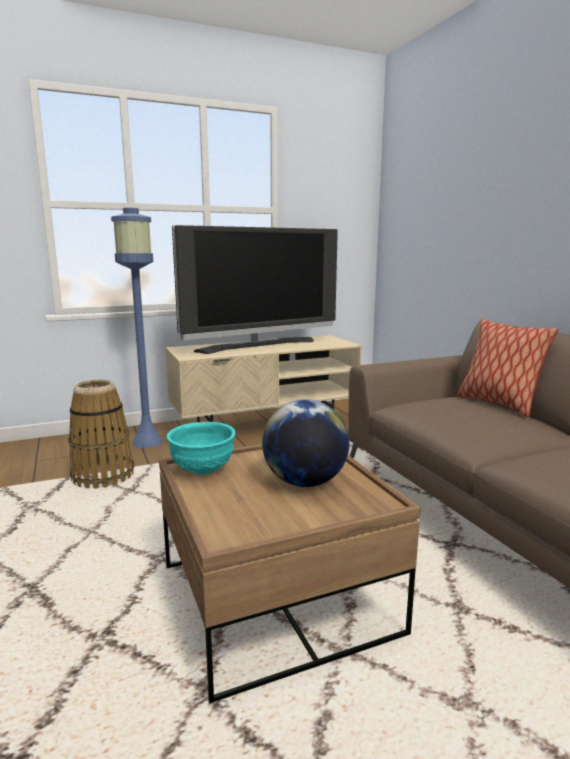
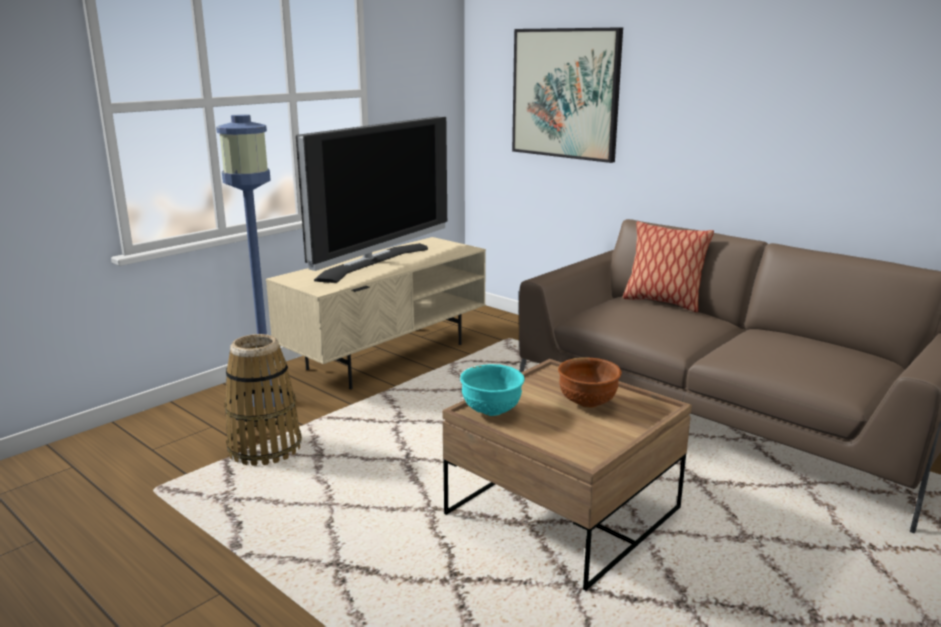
camera: 25 degrees left, 5 degrees up
globe [262,399,349,487] -> brown bowl [558,358,622,408]
none -> picture [512,27,623,163]

